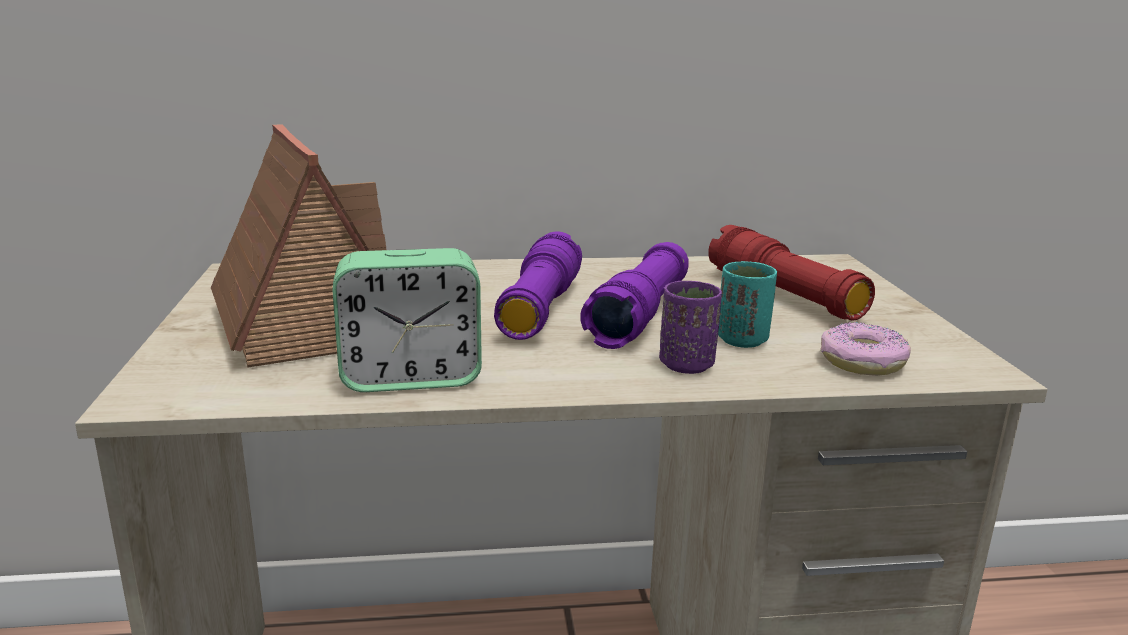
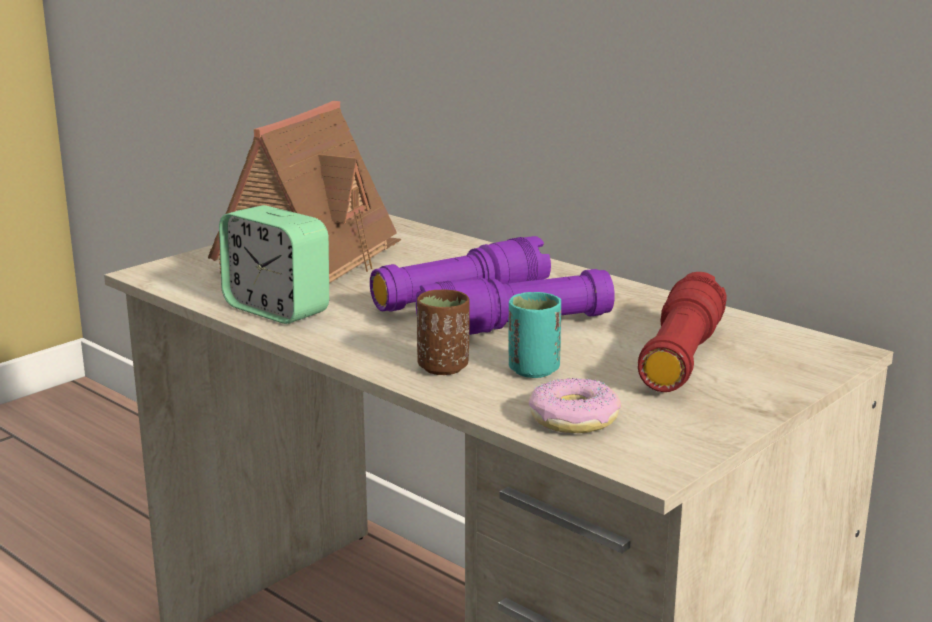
camera: 50 degrees right, 0 degrees up
purple cup [659,281,722,374] -> brown cup [417,290,470,375]

